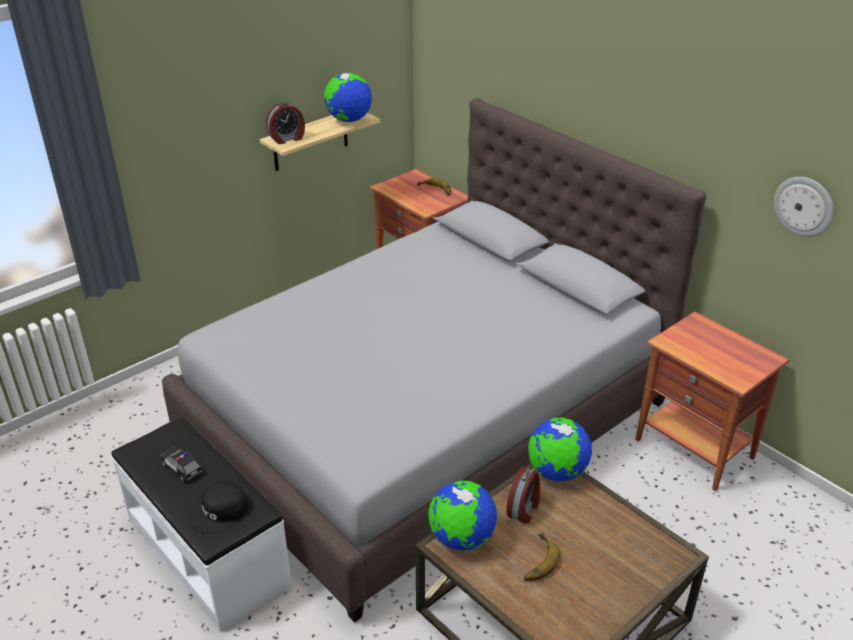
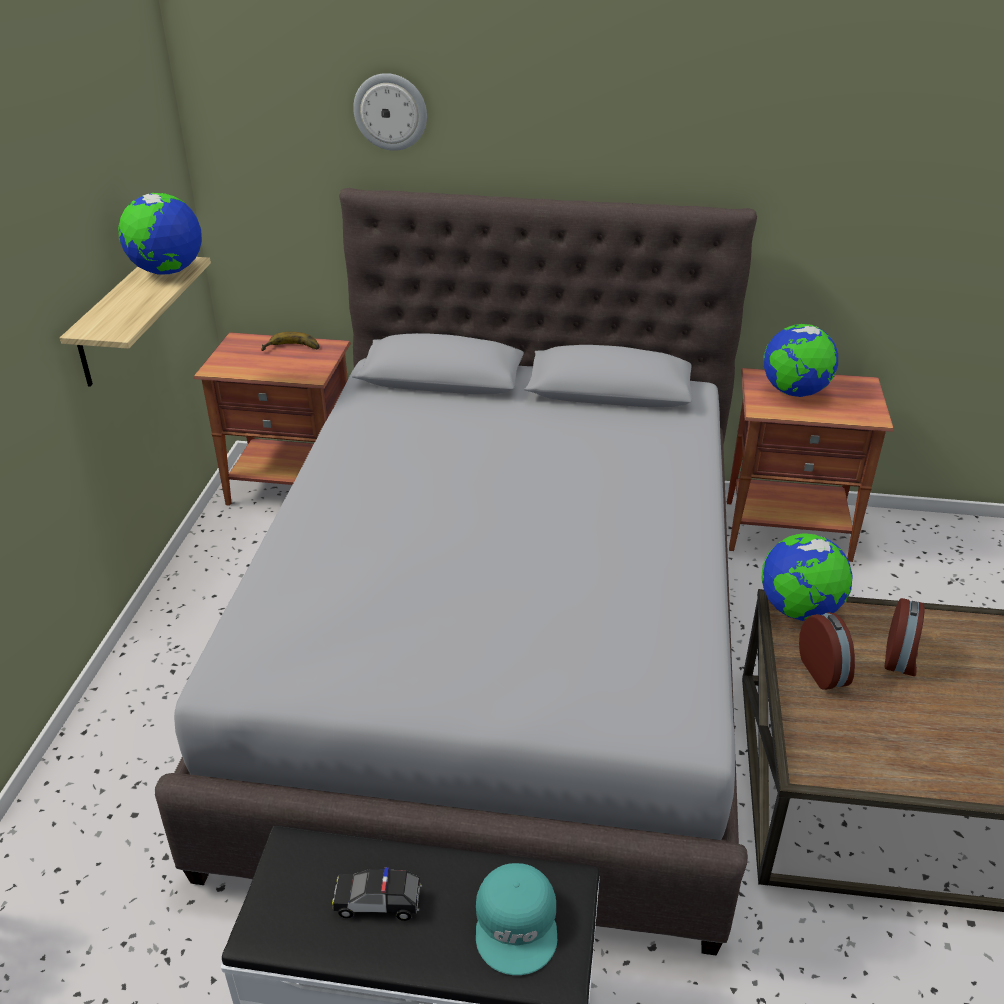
camera: 40 degrees left, 0 degrees up
black cap [190,481,248,533] -> turquoise cap [476,863,557,975]
alarm clock [266,102,305,144] -> alarm clock moved to [885,598,925,676]
globe [428,481,497,550] -> globe moved to [764,324,838,397]
banana [524,533,560,581] -> none
wall clock [774,177,834,237] -> wall clock moved to [353,73,427,151]

